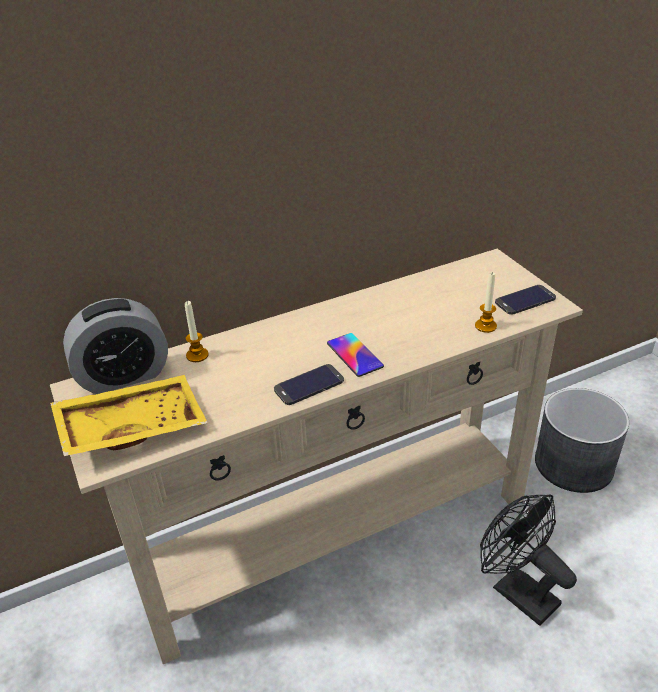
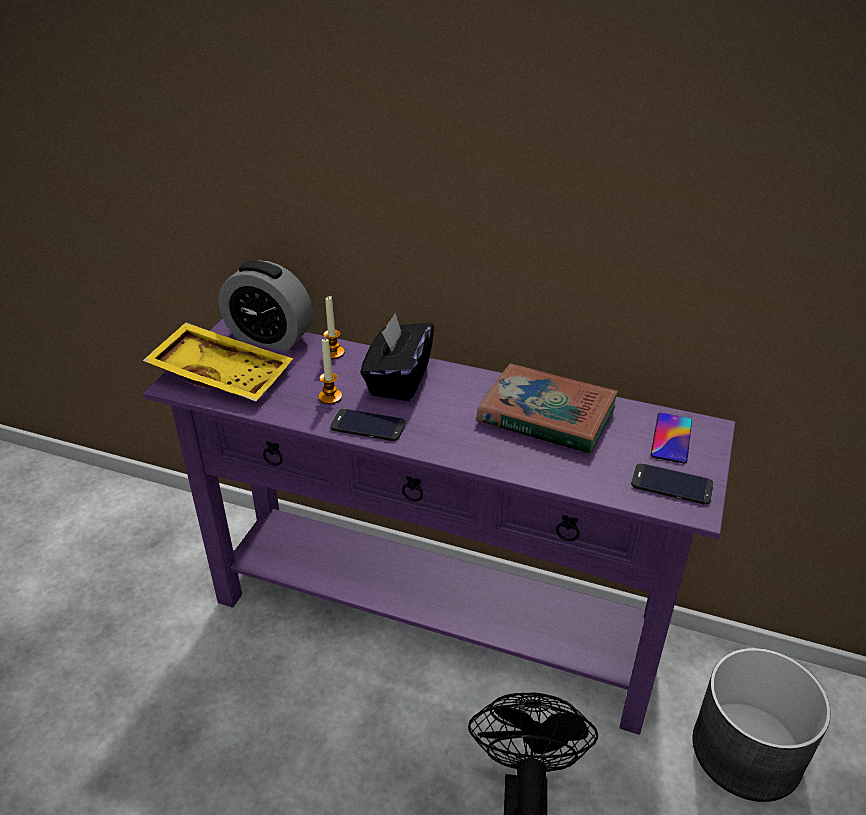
camera: 45 degrees right, 0 degrees up
beige console table [50,249,583,664] -> purple console table [143,318,735,735]
phone [327,333,384,377] -> phone moved to [651,413,692,464]
candle [475,272,497,333] -> candle moved to [318,339,342,404]
none -> black tissue box [361,313,434,401]
none -> book [477,363,618,454]

